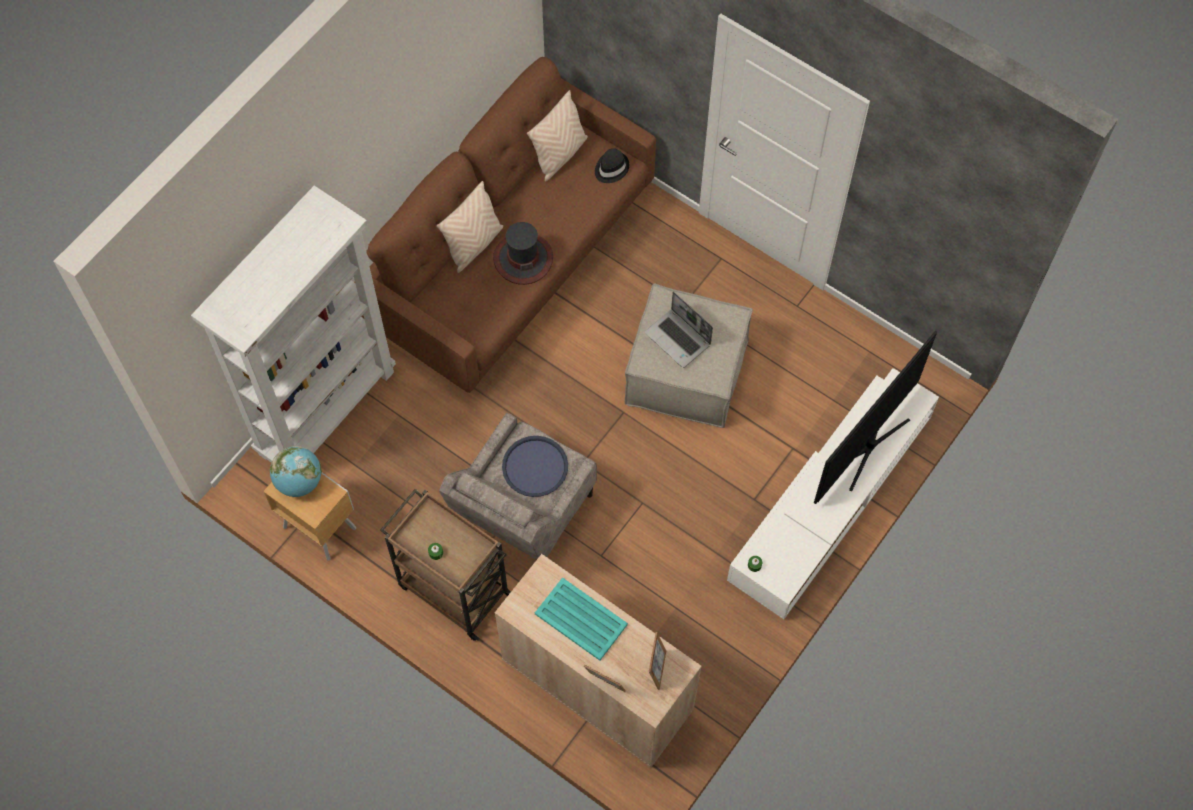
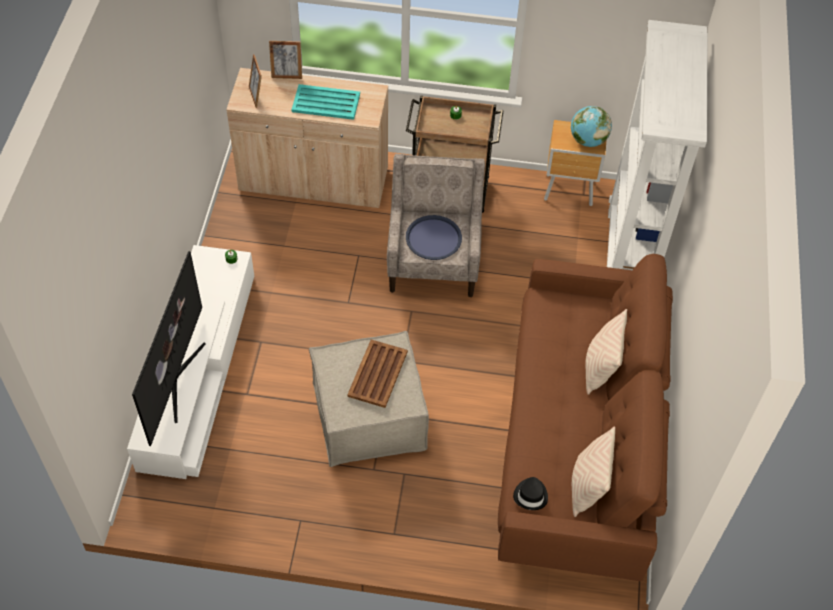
camera: 150 degrees right, 10 degrees down
hat [493,222,553,285] -> none
laptop [645,292,713,368] -> brown tray [347,339,408,408]

